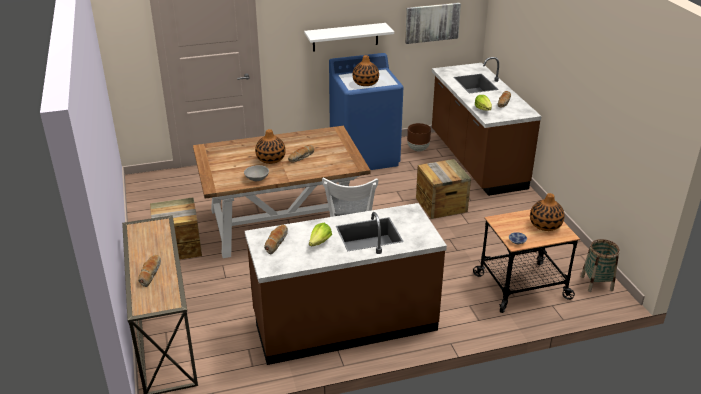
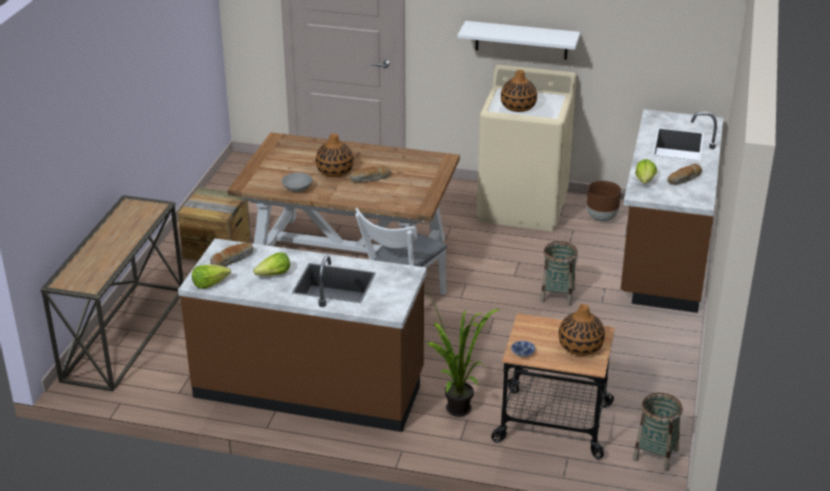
camera: 30 degrees right, 0 degrees up
bread [138,255,161,287] -> none
blue washing machine [329,53,403,170] -> beige washing machine [477,65,577,232]
picture [405,3,461,44] -> none
crate [416,159,471,219] -> basket [540,241,578,306]
none -> lettuce [192,265,231,289]
none -> potted plant [424,289,500,417]

